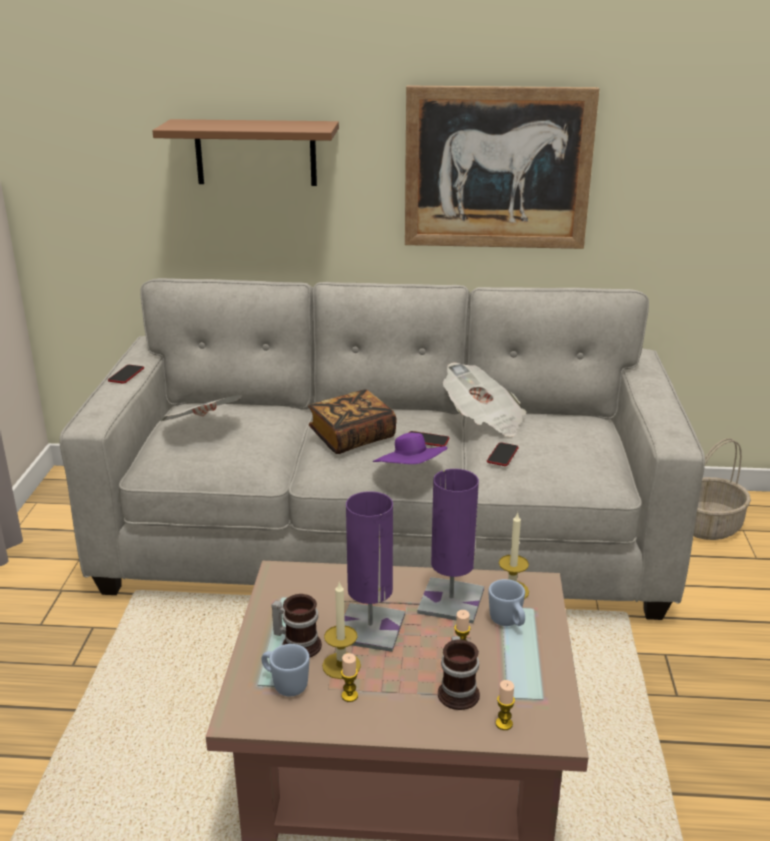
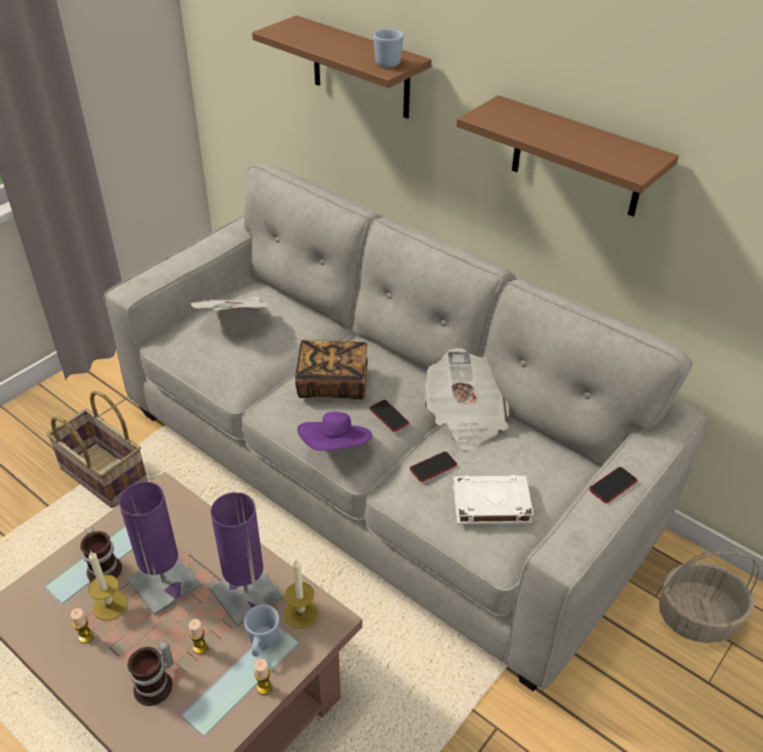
camera: 35 degrees right, 15 degrees up
phone [108,365,144,383] -> phone moved to [589,467,638,503]
blue mug [262,644,310,696] -> blue mug moved to [373,29,404,67]
picture [405,86,599,249] -> brown shelf [457,95,679,217]
candle [496,680,515,730] -> candle moved to [254,659,272,695]
none -> basket [47,391,148,508]
none -> white book [453,475,534,525]

